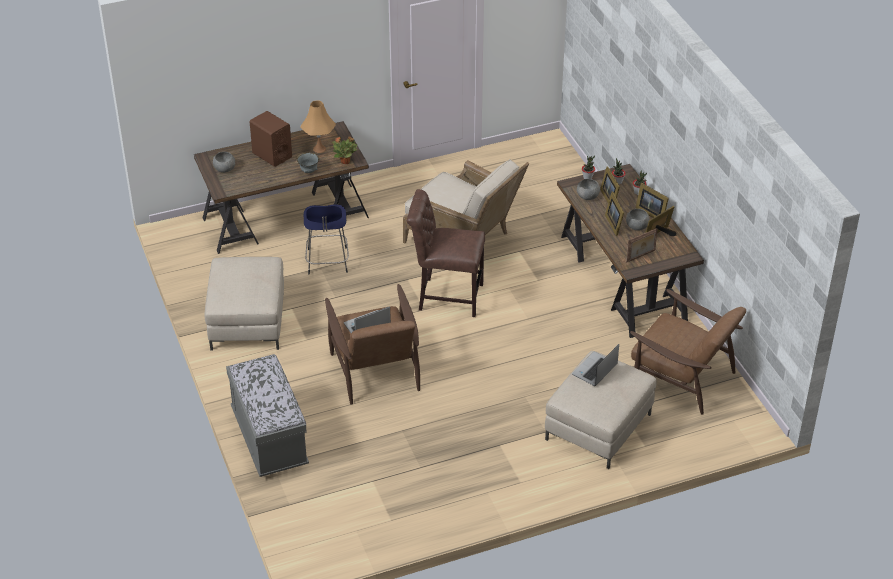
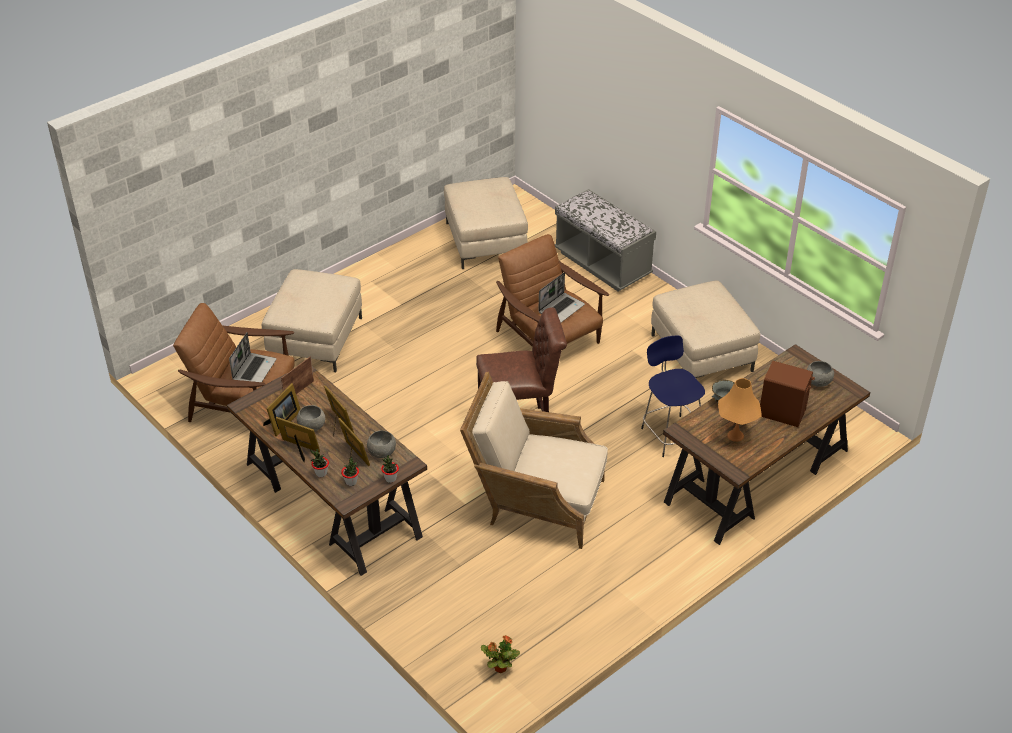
camera: 160 degrees right, 0 degrees up
potted plant [332,136,357,164] -> potted plant moved to [481,635,520,673]
laptop [572,344,619,386] -> laptop moved to [229,332,276,382]
none -> beige ottoman [444,177,528,269]

